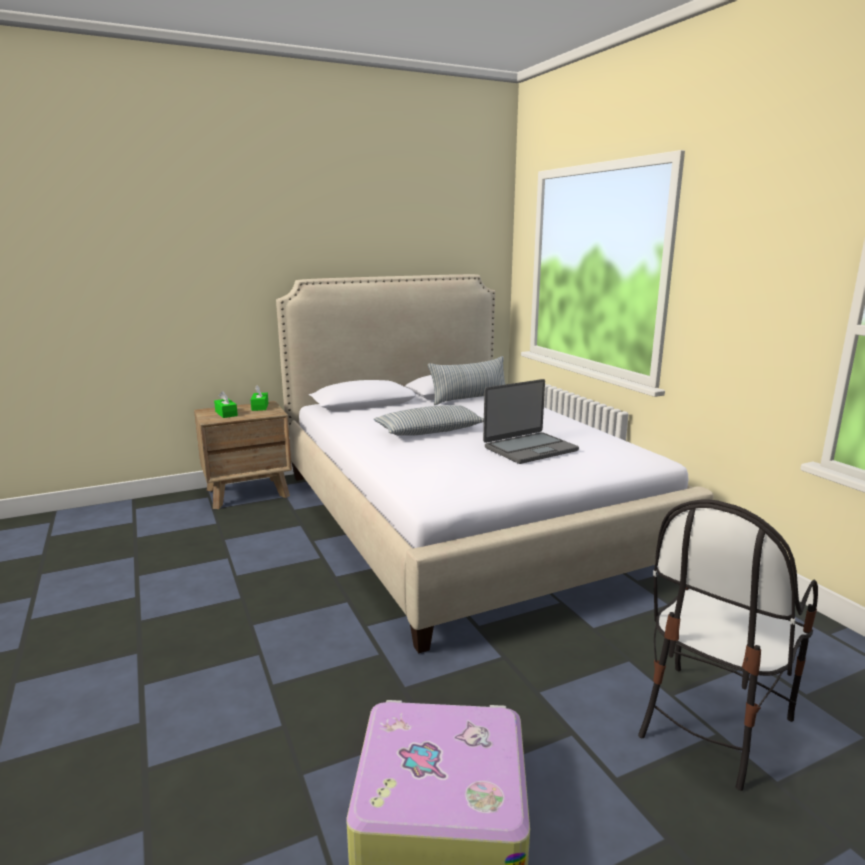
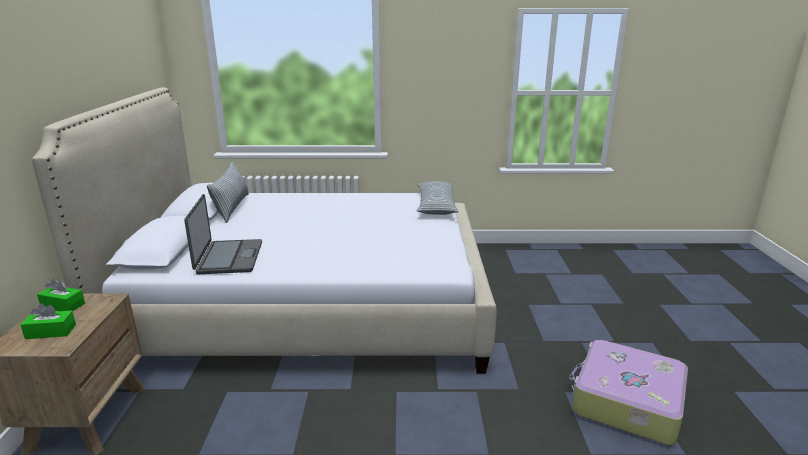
camera: 65 degrees left, 5 degrees up
pillow [373,405,484,436] -> pillow moved to [417,181,459,215]
laptop [483,379,579,464] -> laptop moved to [184,194,262,274]
chair [638,500,818,791] -> none

